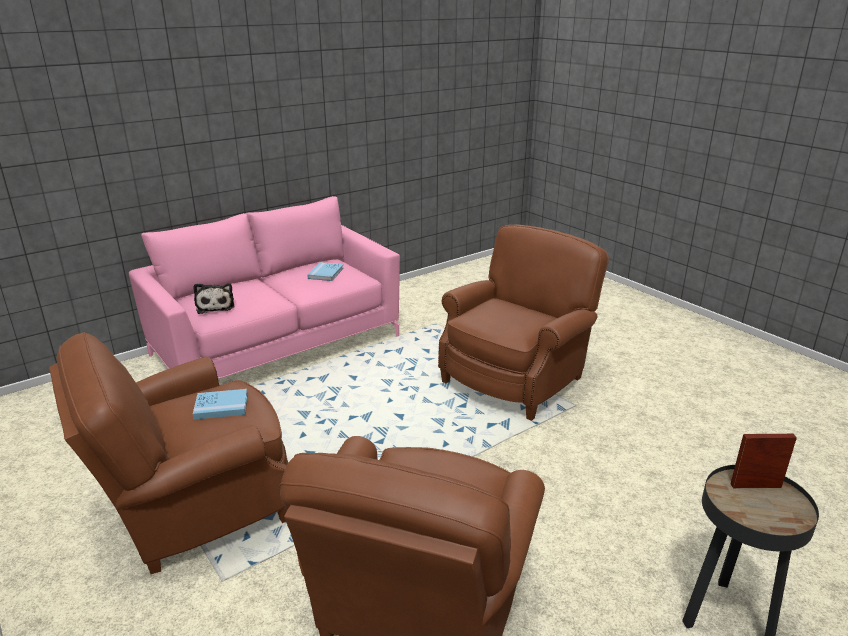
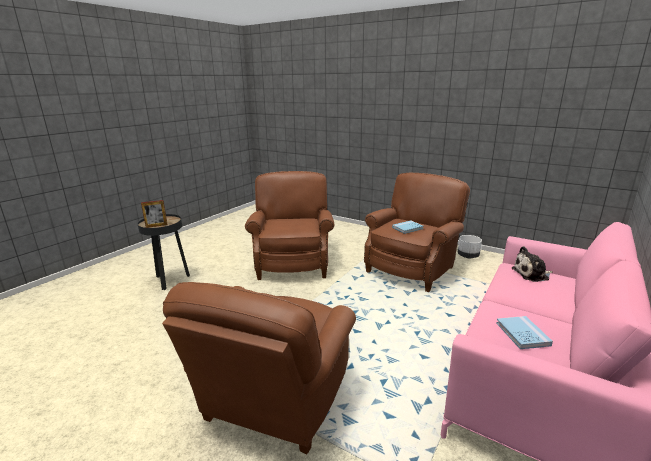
camera: 160 degrees right, 5 degrees down
plush toy [193,283,235,314] -> plush toy turned 60 degrees counterclockwise [512,246,553,282]
none -> white planter [458,235,482,258]

